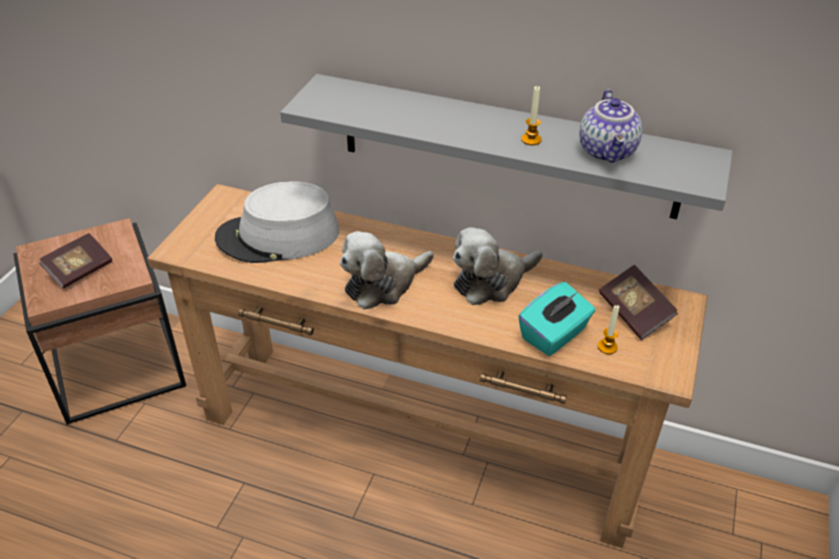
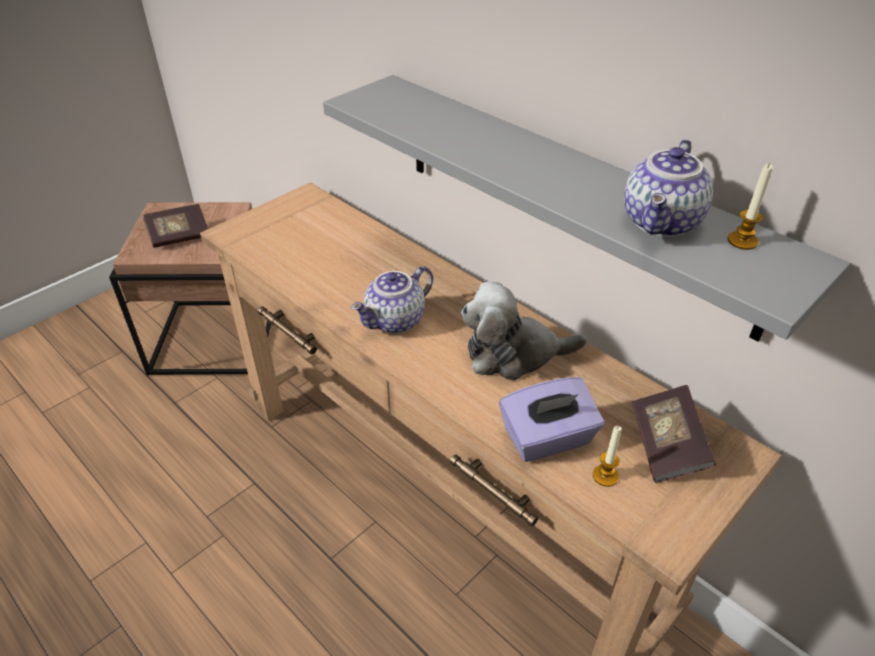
camera: 25 degrees right, 0 degrees up
grey hat [215,181,339,263] -> none
plush toy [340,231,434,310] -> teapot [351,266,433,334]
turquoise tissue box [518,282,596,356] -> purple tissue box [499,377,604,462]
candle [521,85,542,145] -> candle moved to [728,163,773,250]

